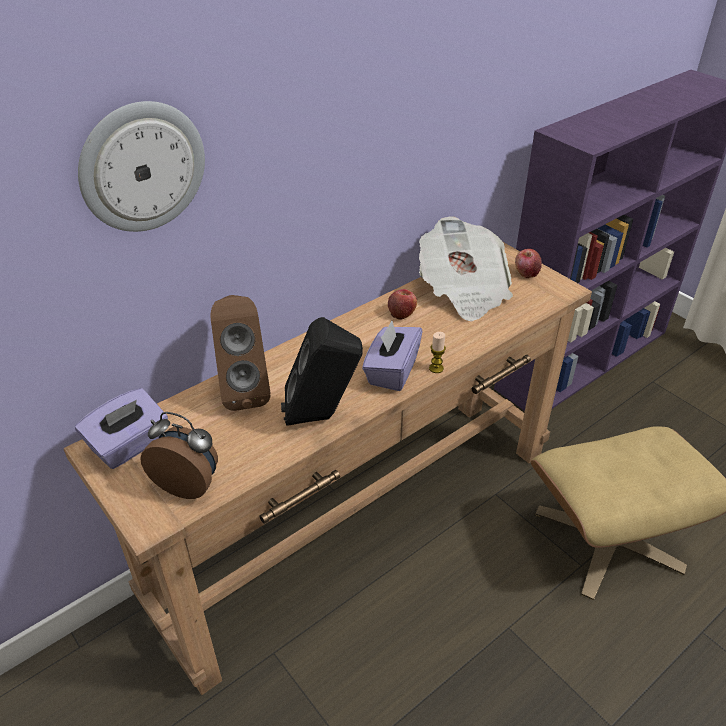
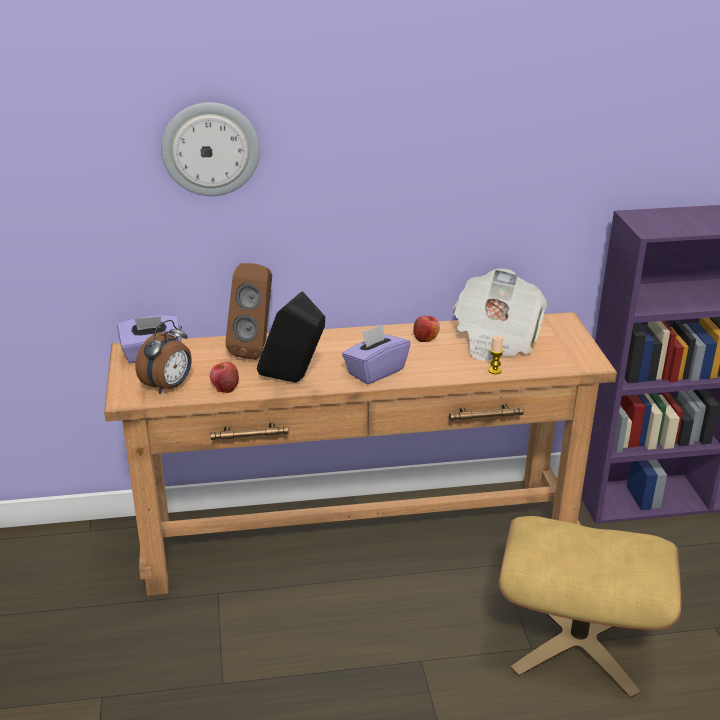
camera: 30 degrees right, 10 degrees down
alarm clock [140,412,218,499] -> alarm clock turned 75 degrees clockwise [135,320,192,394]
candle [429,332,446,373] -> candle moved to [489,336,504,374]
apple [515,249,542,278] -> apple moved to [210,362,239,393]

